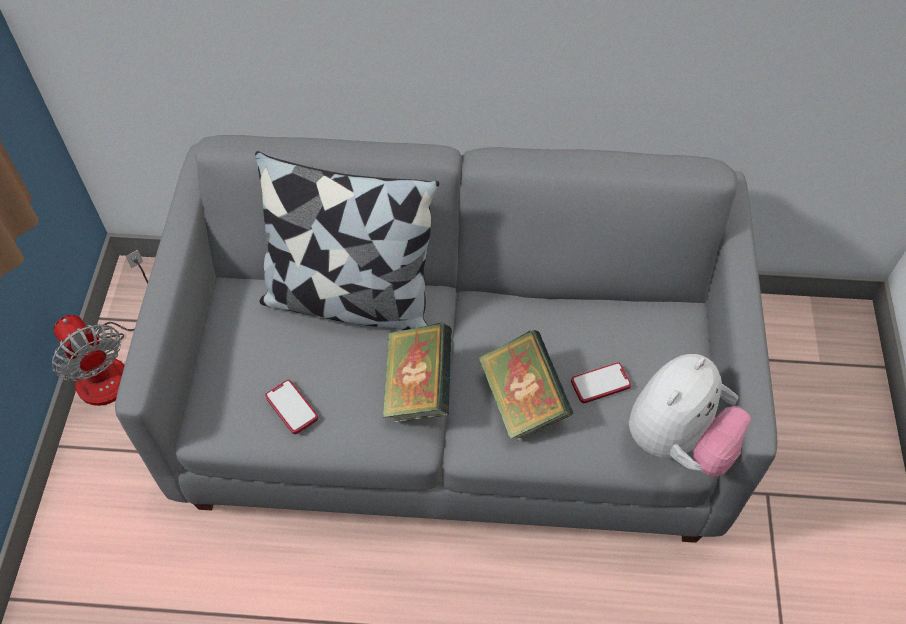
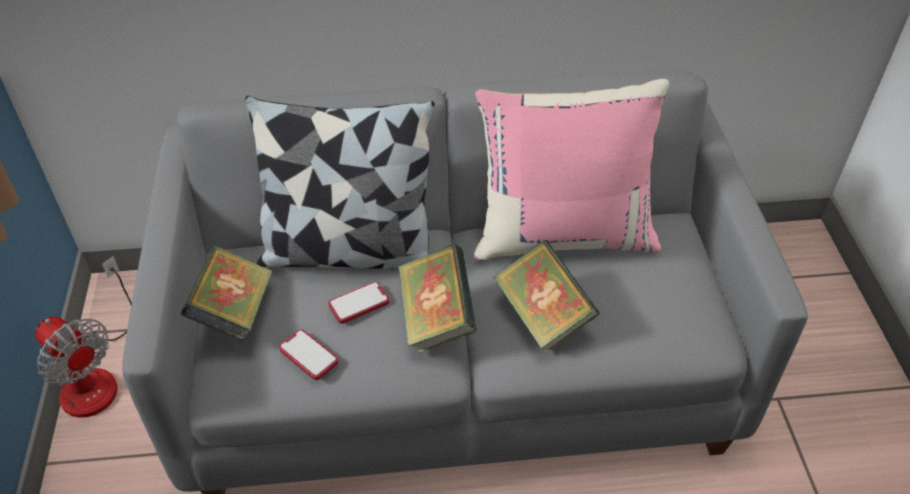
camera: 10 degrees left, 10 degrees down
phone [571,362,631,403] -> phone moved to [328,281,389,324]
plush toy [629,354,751,477] -> none
none -> book [181,246,272,341]
none -> pink pillow [474,79,669,261]

